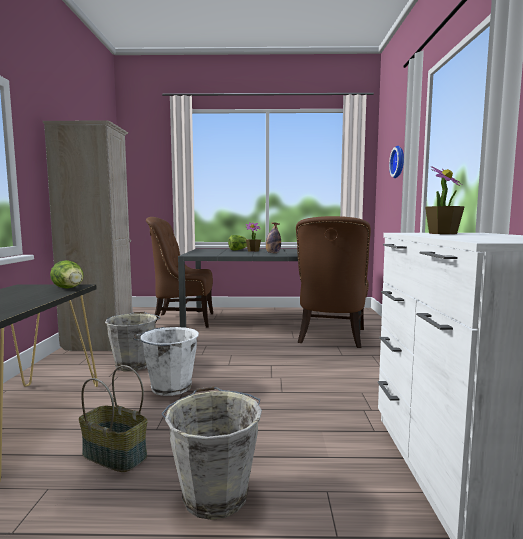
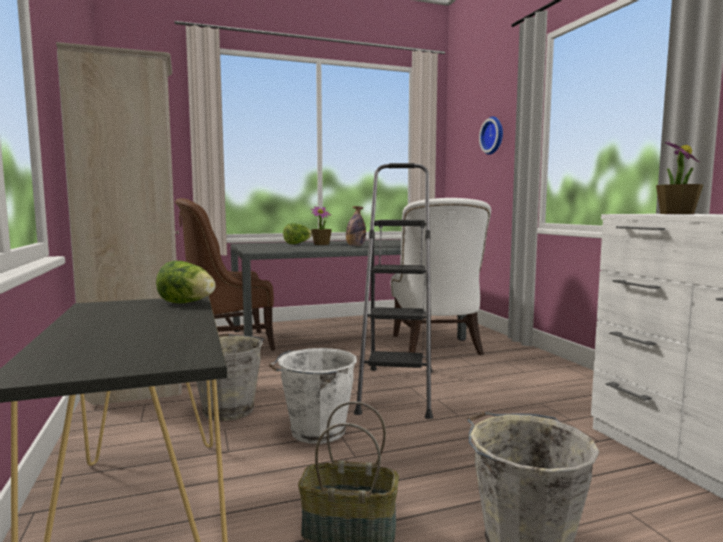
camera: 20 degrees left, 0 degrees up
brown chair [296,216,371,348] -> white chair [391,198,491,355]
none -> step ladder [354,163,433,419]

